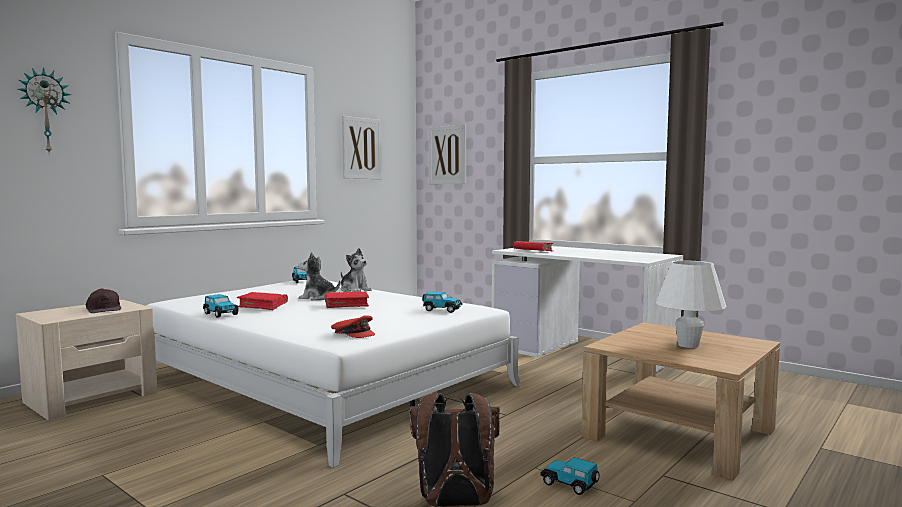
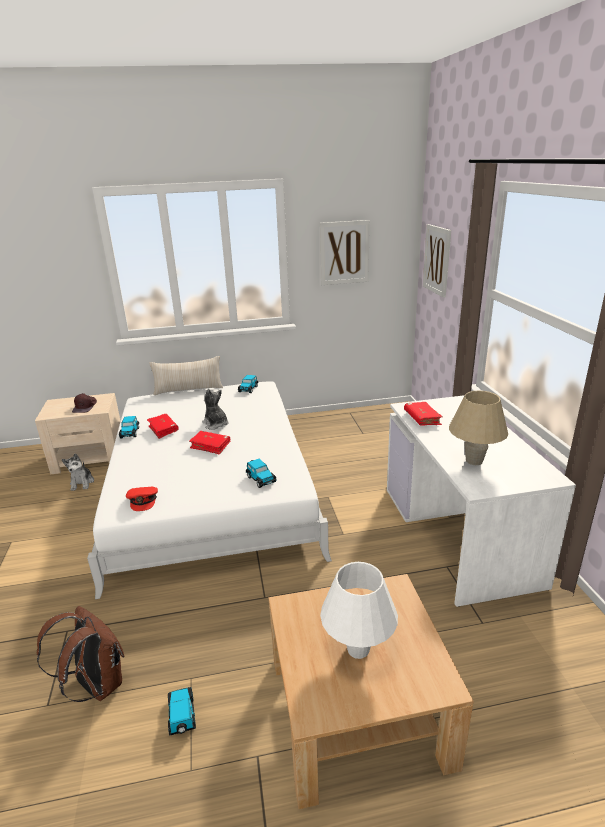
camera: 40 degrees right, 20 degrees up
wall clock [18,67,71,155] -> none
plush toy [341,248,372,292] -> plush toy moved to [62,453,94,491]
none -> beige pillow [149,356,223,395]
none -> beige table lamp [449,391,508,465]

